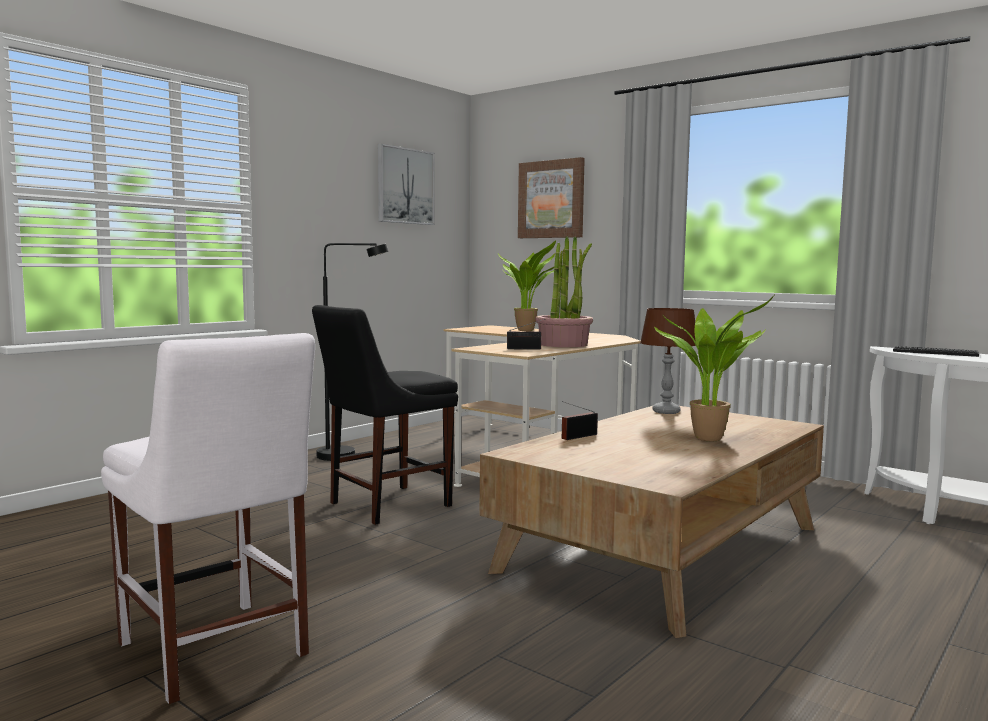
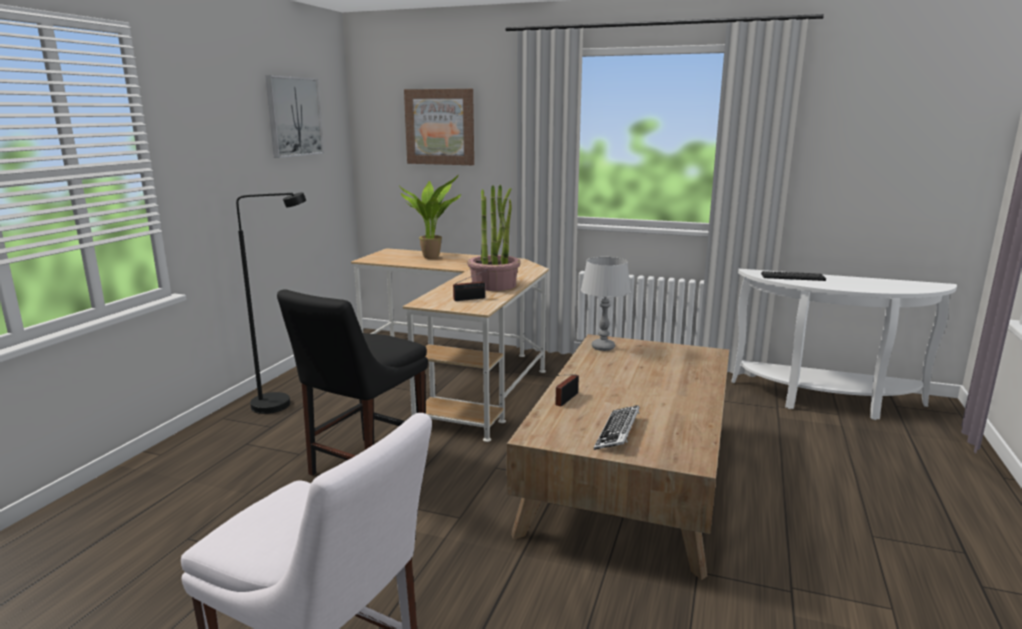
camera: 20 degrees left, 10 degrees up
brown table lamp [640,308,696,414] -> grey table lamp [581,257,631,351]
potted plant [654,296,774,441] -> none
none -> keyboard [594,405,640,450]

